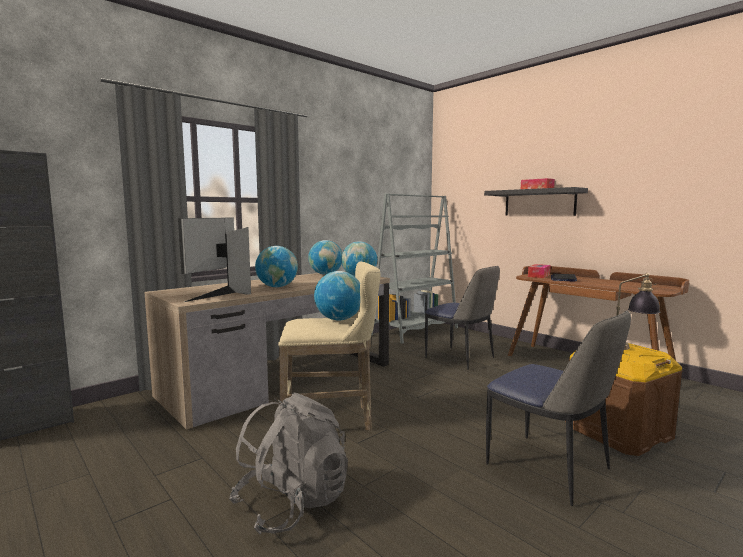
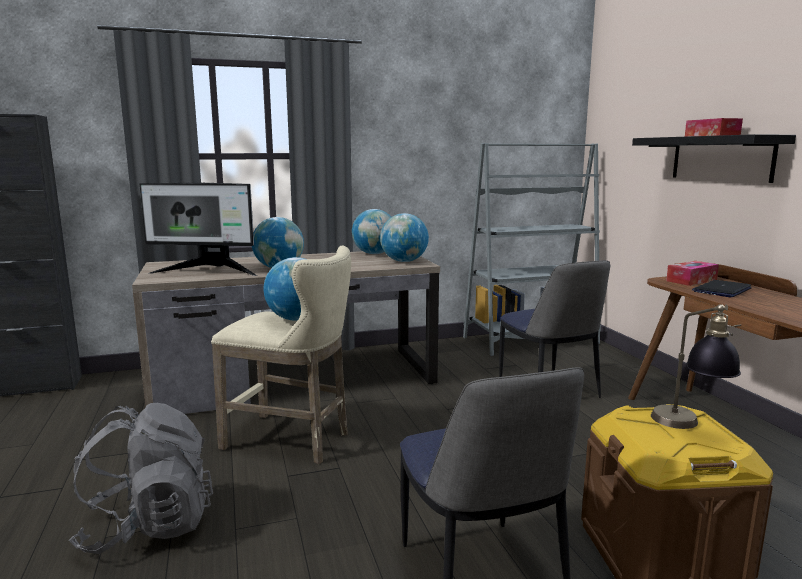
camera: 25 degrees right, 5 degrees up
monitor [178,217,251,302] -> monitor turned 120 degrees counterclockwise [139,183,257,276]

